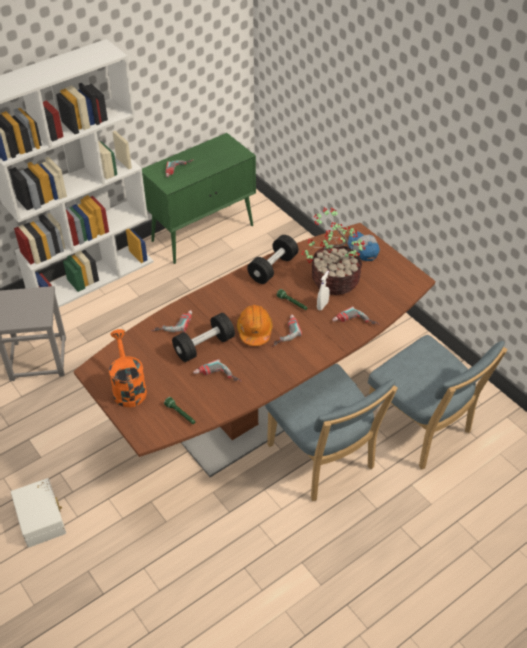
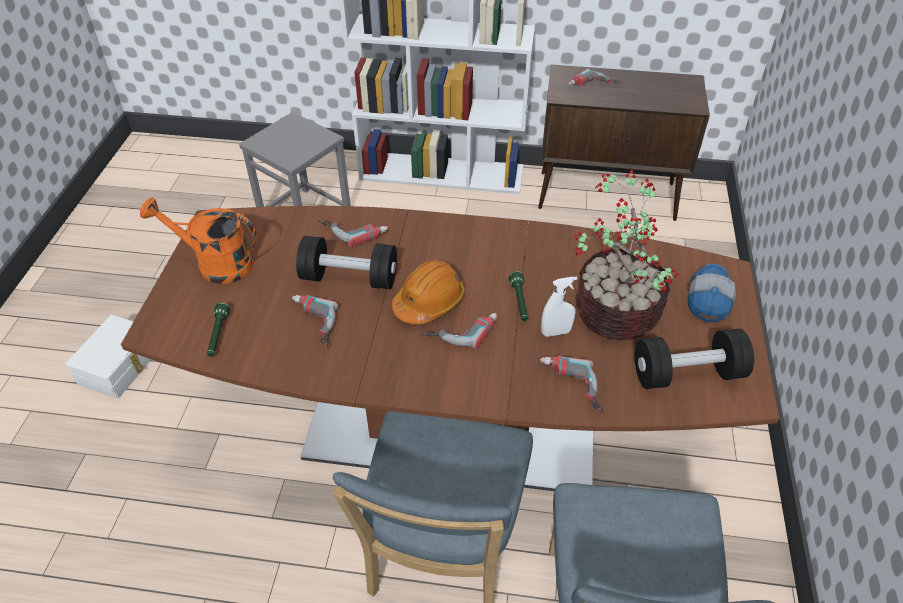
camera: 45 degrees right, 0 degrees up
orange watering can [109,329,147,407] -> orange watering can turned 105 degrees counterclockwise [140,197,257,284]
green cabinet [142,133,256,264] -> brown cabinet [538,65,710,221]
black dumbbell [247,235,299,284] -> black dumbbell moved to [635,329,754,389]

